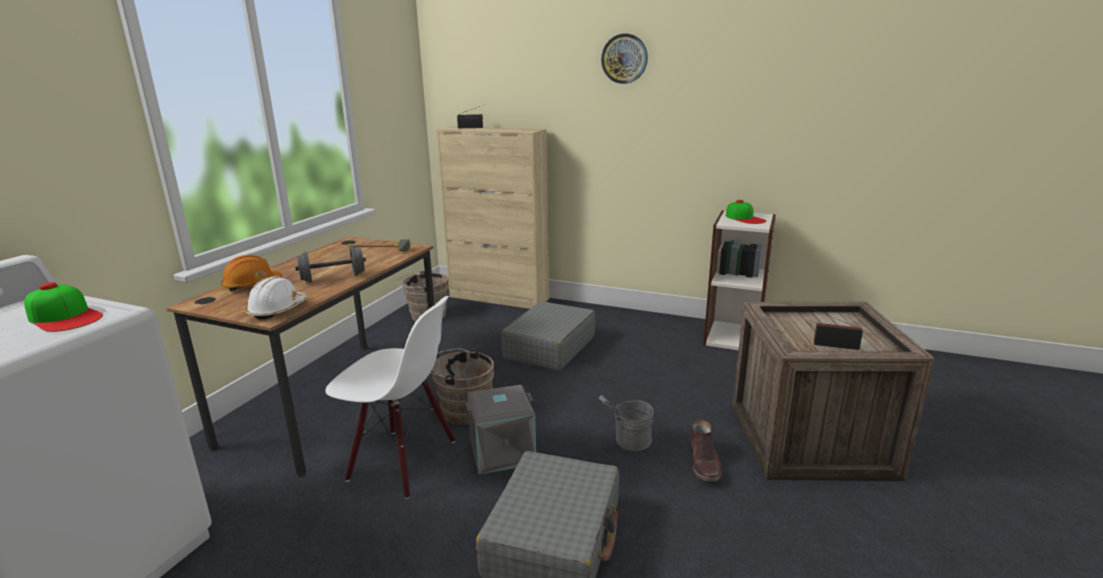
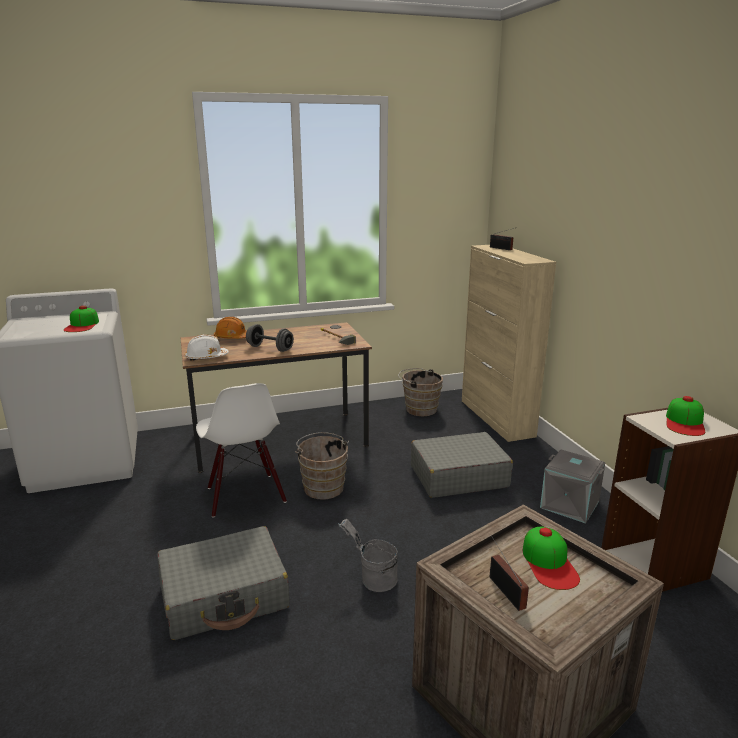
camera: 50 degrees right, 0 degrees up
grey storage box [466,385,536,475] -> grey storage box moved to [540,450,605,524]
wall clock [601,34,648,84] -> none
brown boot [689,419,722,482] -> none
none -> cap [523,526,580,590]

